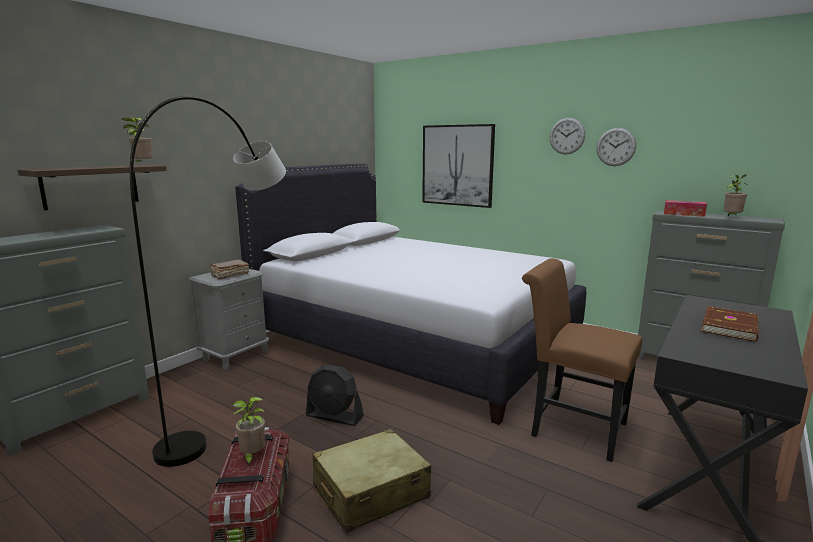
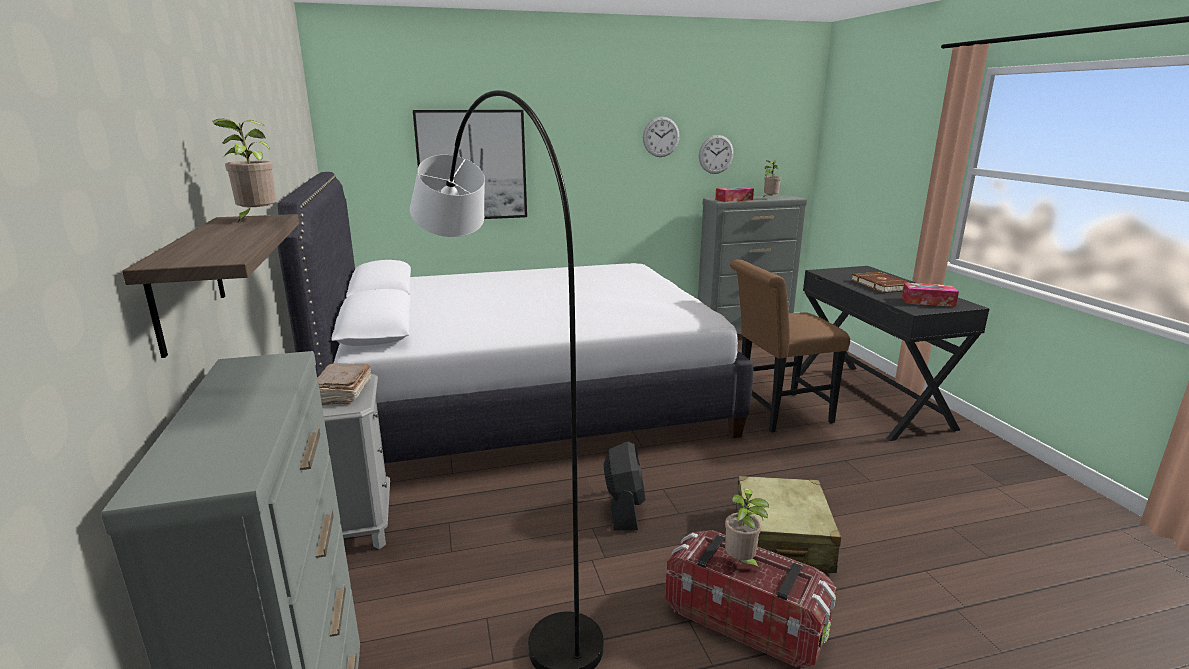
camera: 50 degrees left, 5 degrees up
black fan [306,365,364,426] -> black fan turned 60 degrees counterclockwise [604,441,646,530]
wall clock [550,118,585,155] -> wall clock moved to [699,135,734,174]
none -> tissue box [902,283,959,307]

